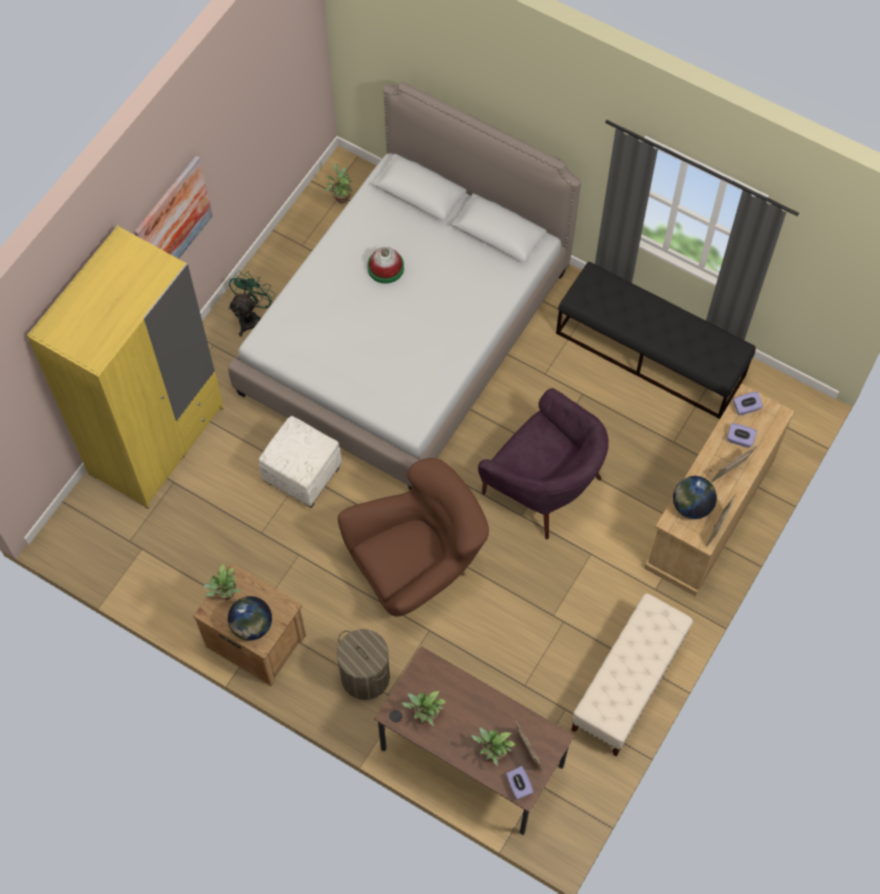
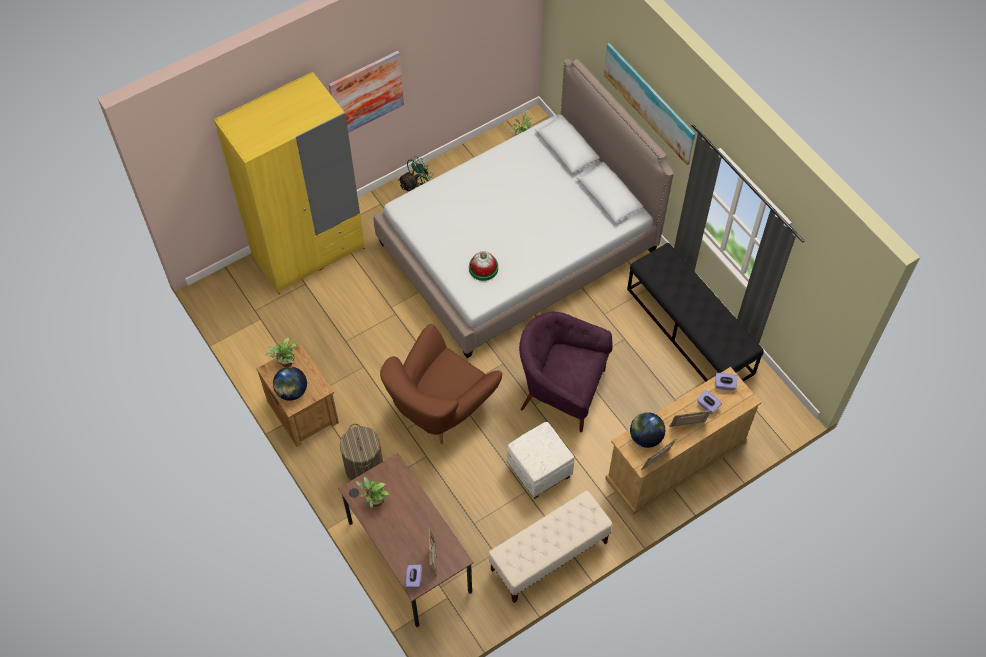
camera: 25 degrees right, 5 degrees down
white ottoman [259,416,342,508] -> white ottoman moved to [507,422,574,499]
brown armchair [338,458,489,616] -> brown armchair turned 135 degrees clockwise [380,324,502,444]
hat [367,247,404,284] -> hat moved to [469,252,498,281]
potted plant [470,727,516,766] -> none
purple armchair [478,388,609,539] -> purple armchair turned 135 degrees clockwise [519,312,613,432]
none -> picture [604,43,695,165]

